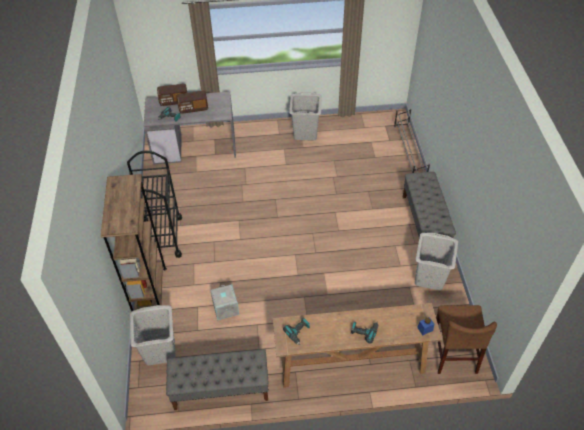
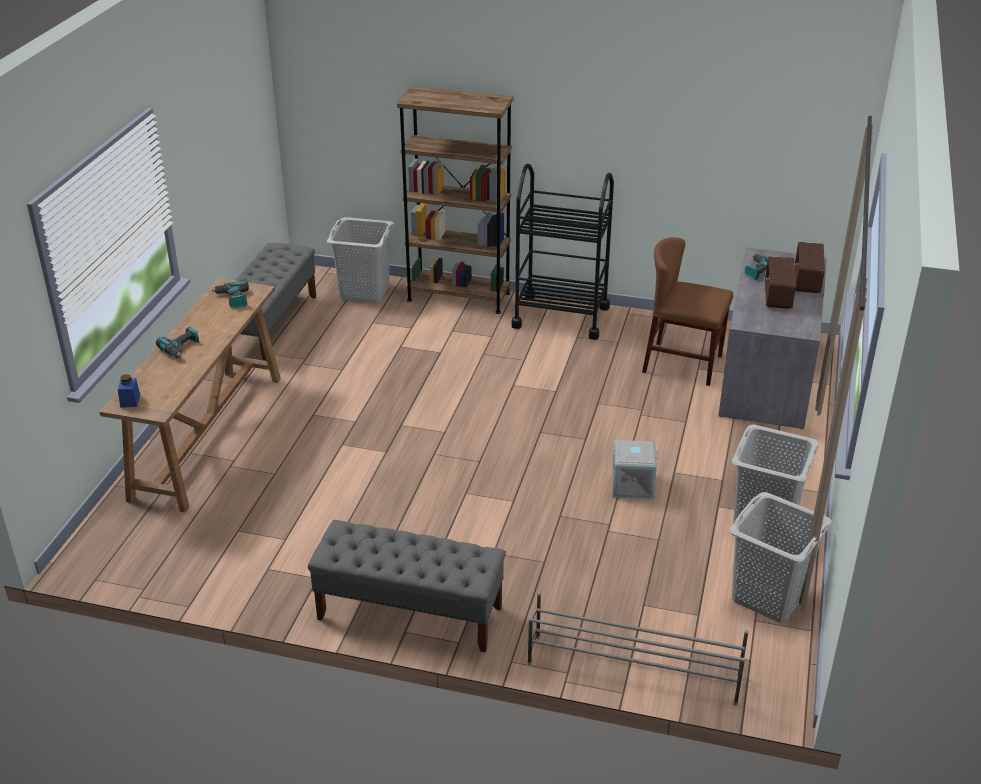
camera: 110 degrees right, 15 degrees down
grey storage box [210,284,239,320] -> grey storage box moved to [612,440,659,499]
grey laundry basket [415,233,458,291] -> grey laundry basket moved to [729,492,832,623]
brown chair [436,305,497,374] -> brown chair moved to [642,237,733,386]

